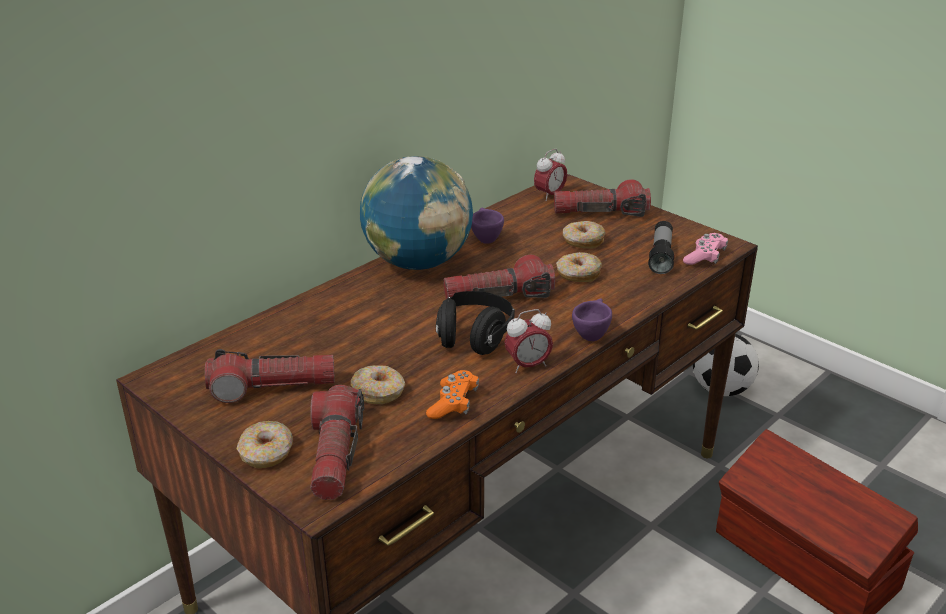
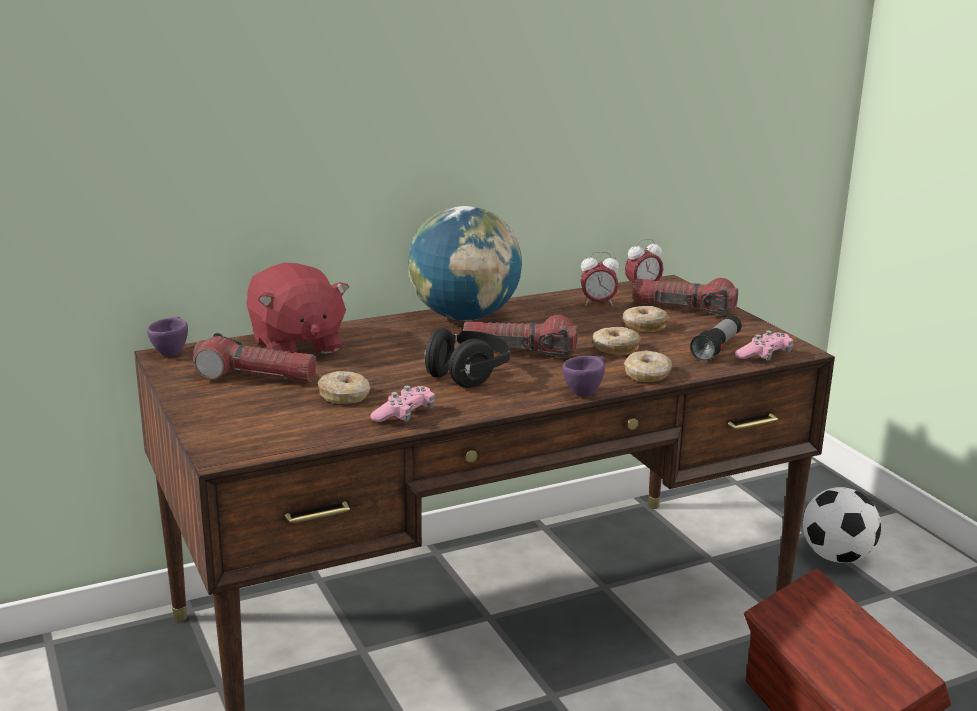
camera: 20 degrees right, 10 degrees down
donut [236,421,293,468] -> donut moved to [624,350,672,382]
flashlight [310,385,364,500] -> none
orange game controller [426,370,479,419] -> pink game controller [370,386,435,422]
purple cup [471,208,504,244] -> purple cup moved to [147,317,188,356]
alarm clock [504,309,553,373] -> alarm clock moved to [580,252,619,306]
none -> red plush toy [246,263,349,354]

